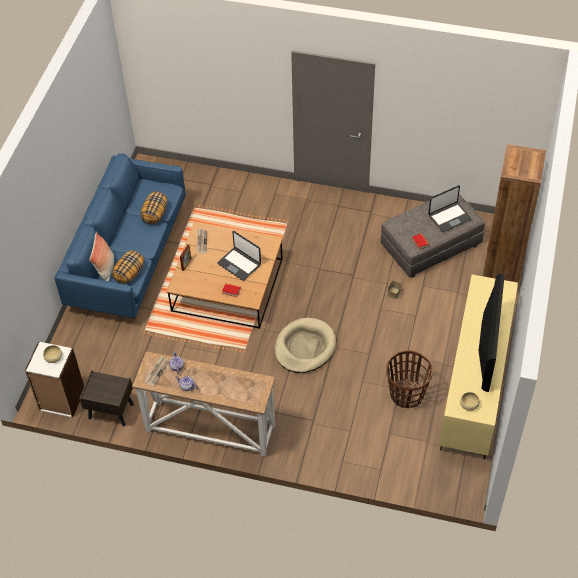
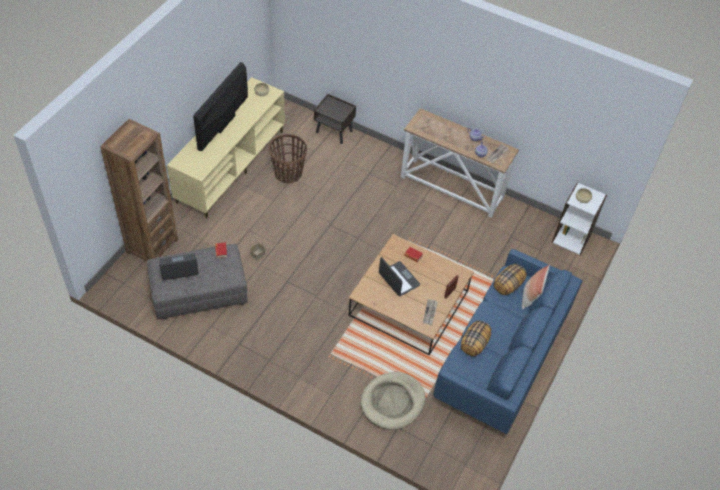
camera: 170 degrees left, 0 degrees up
brown nightstand [79,370,134,427] -> brown nightstand moved to [314,94,356,144]
beige dog bed [274,317,336,373] -> beige dog bed moved to [360,372,425,430]

